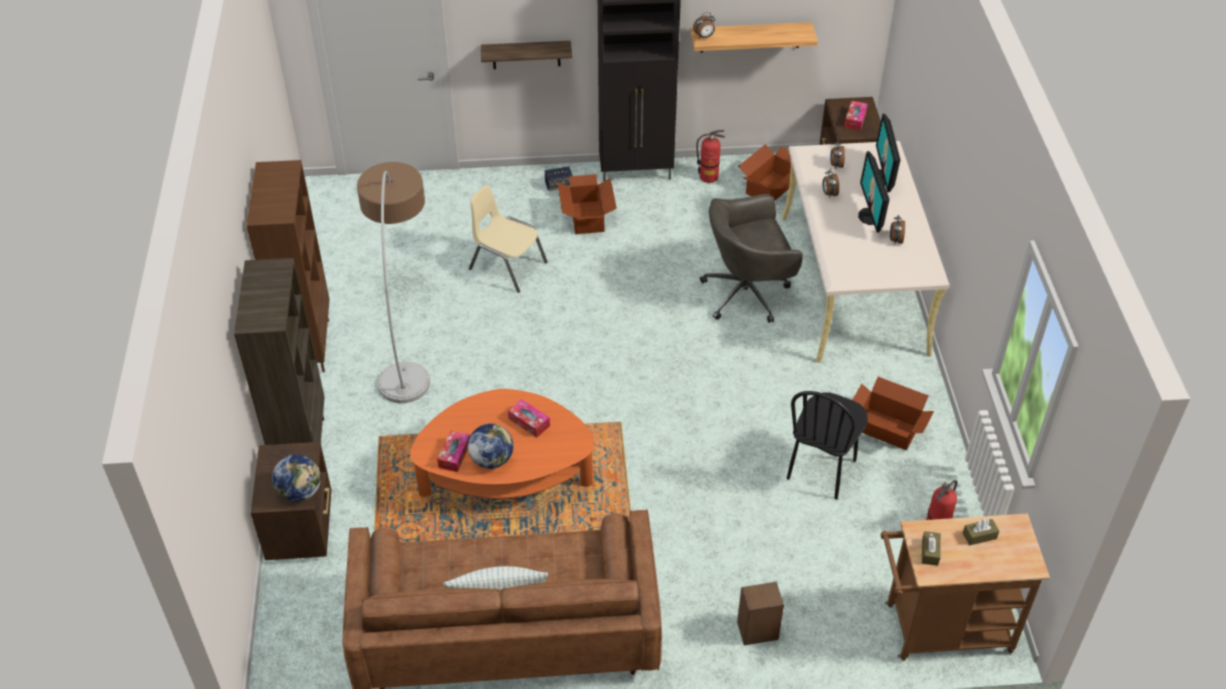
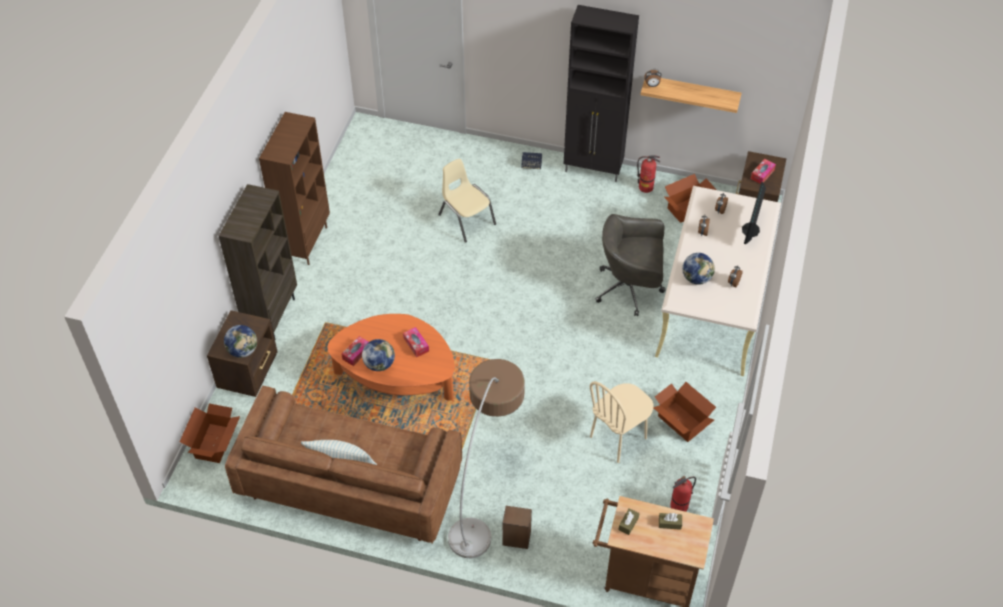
camera: 20 degrees right, 5 degrees up
floor lamp [357,162,430,403] -> floor lamp moved to [448,359,525,558]
shelf [481,41,572,69] -> none
cardboard box [557,174,617,234] -> cardboard box moved to [180,403,240,463]
black chair [787,391,868,500] -> beige chair [590,381,654,463]
monitor [858,151,890,233] -> none
none -> globe [682,253,715,285]

